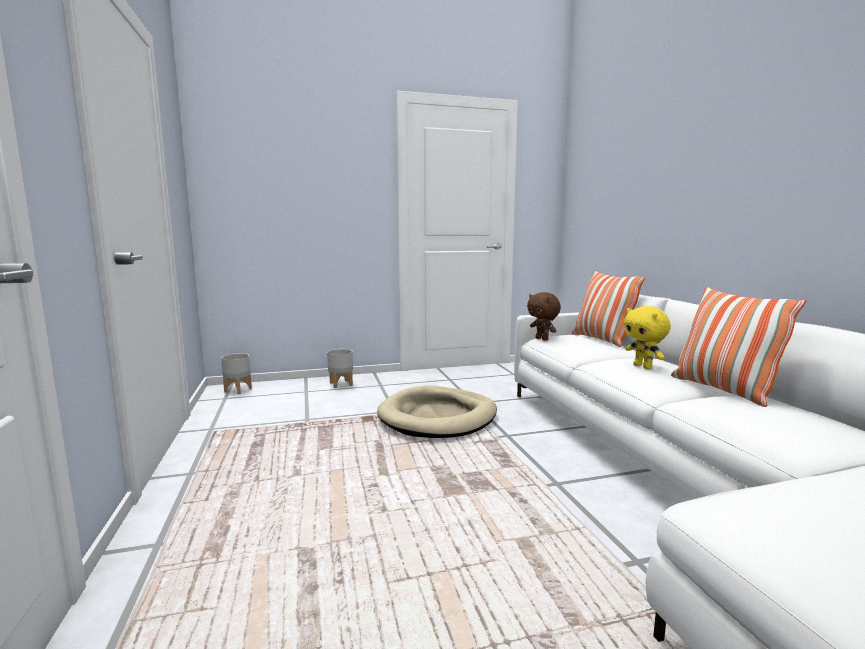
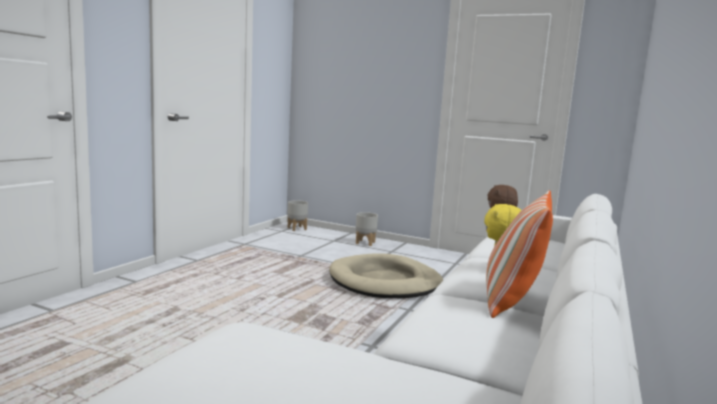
camera: 40 degrees right, 0 degrees up
pillow [572,270,645,347] -> none

